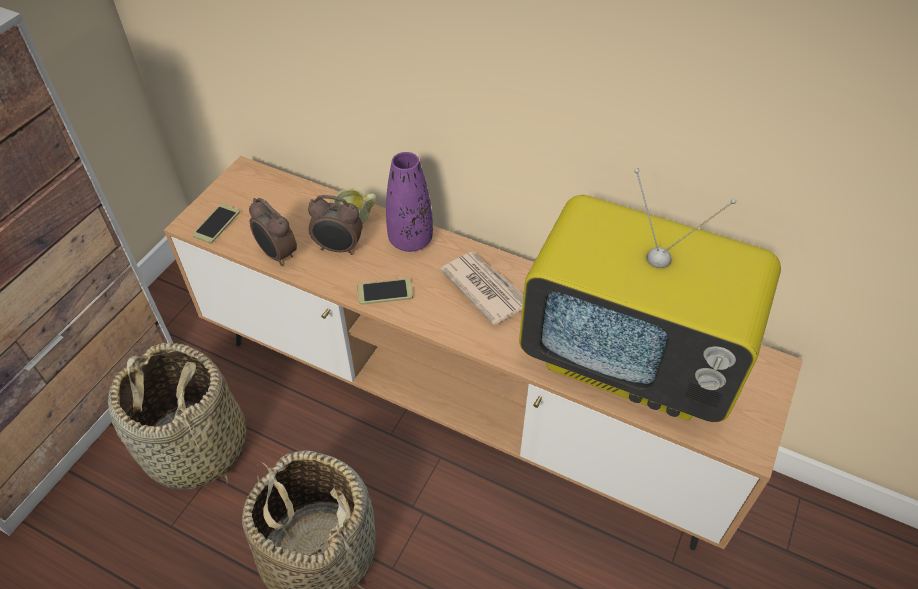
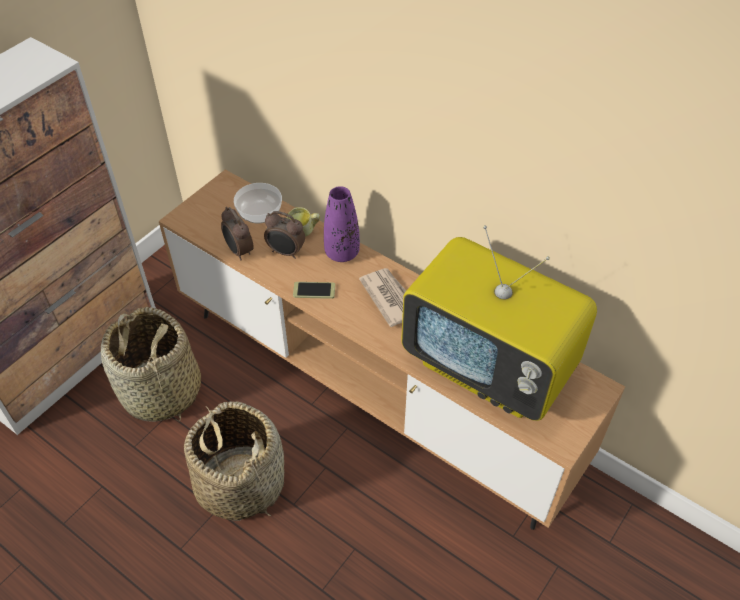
camera: 10 degrees right, 0 degrees up
phone [192,204,240,243] -> none
none -> bowl [234,183,282,224]

